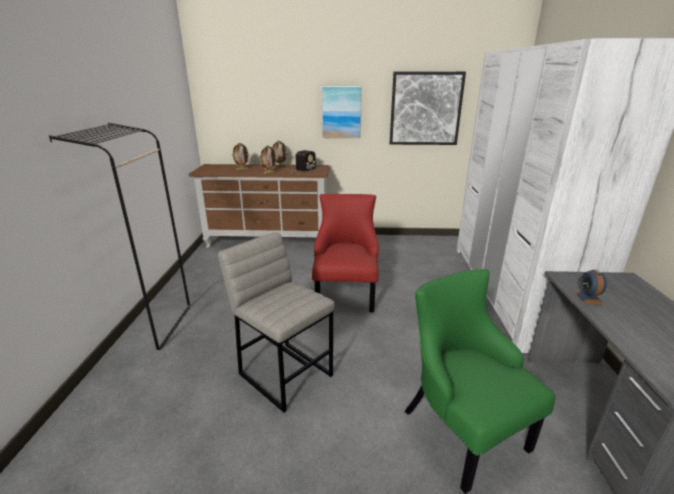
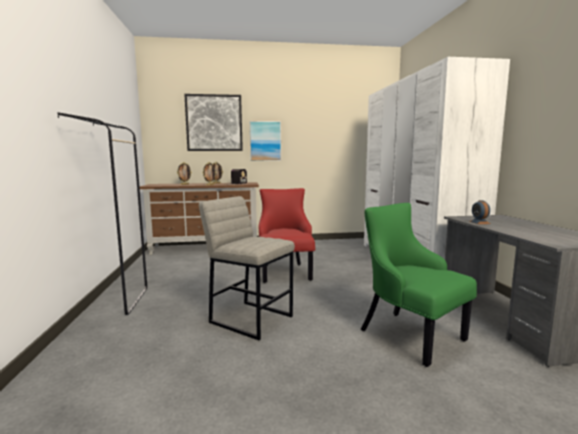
camera: 10 degrees left, 15 degrees down
picture [389,72,466,145] -> picture moved to [184,94,243,151]

